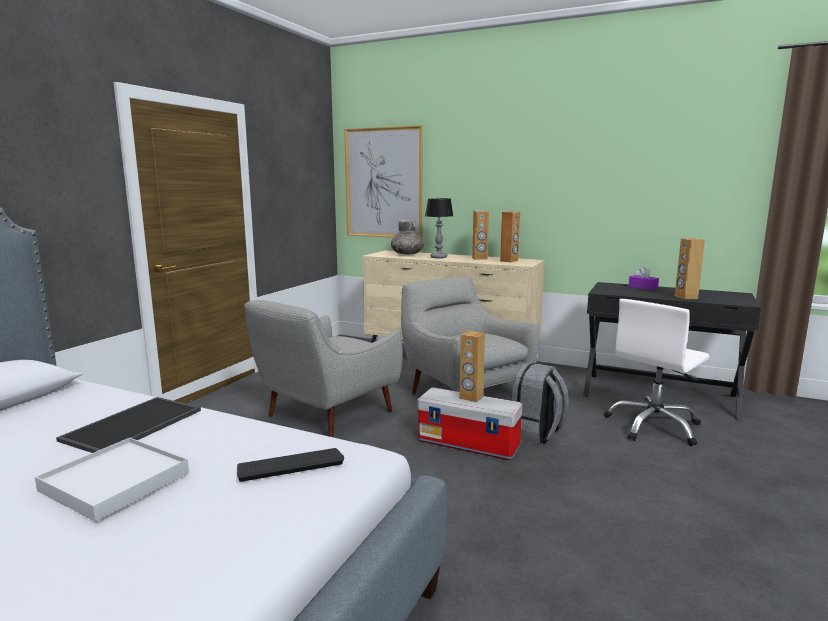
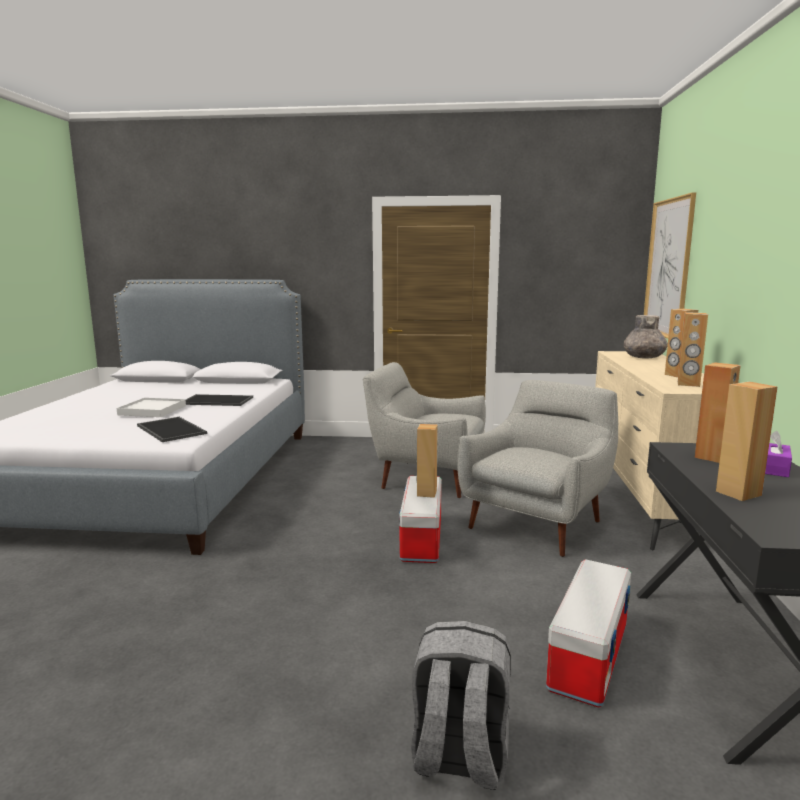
camera: 70 degrees right, 0 degrees up
keyboard [237,448,344,482] -> tray [137,417,207,442]
table lamp [425,198,453,258] -> none
grey backpack [512,362,569,445] -> grey backpack moved to [411,621,511,790]
white office chair [604,299,709,446] -> storage box [546,559,631,707]
none -> brown speaker [695,362,741,463]

